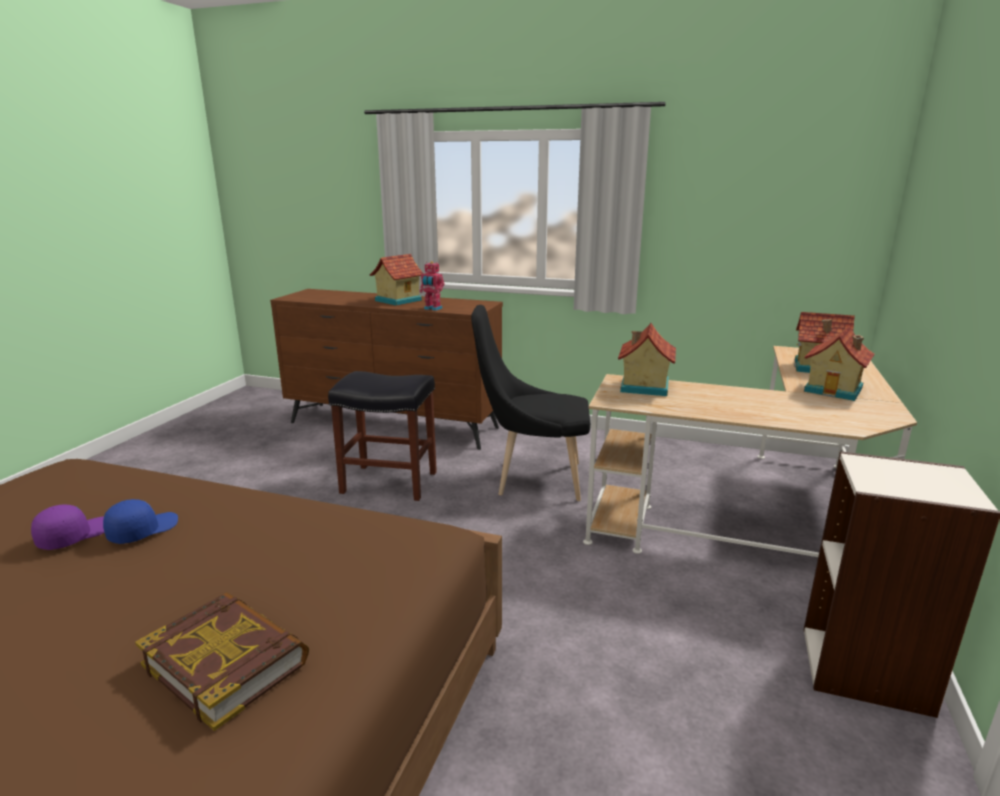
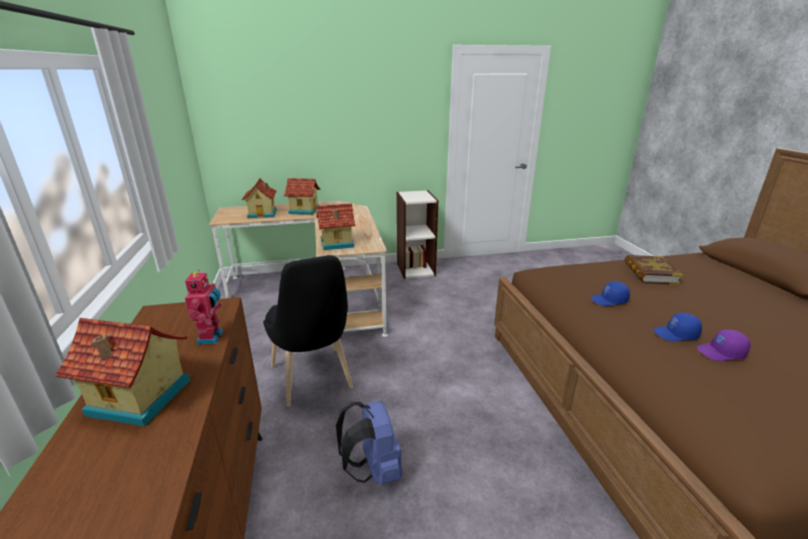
camera: 120 degrees left, 5 degrees up
black stool [328,371,437,501] -> blue backpack [336,401,403,485]
none -> blue cap [590,281,630,306]

